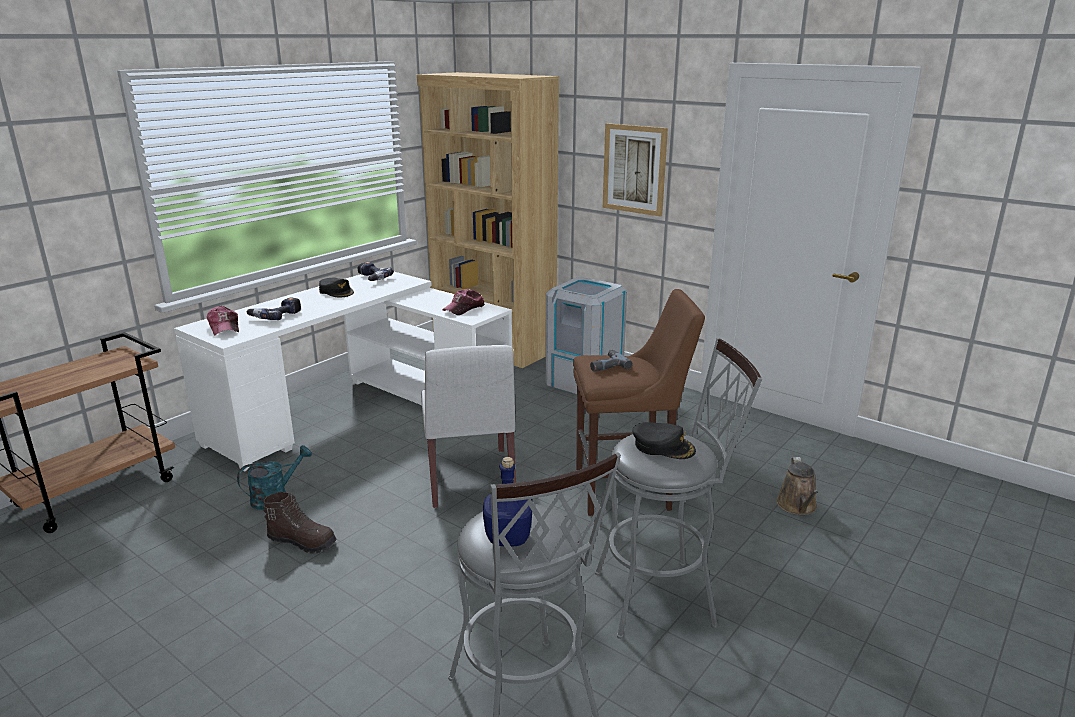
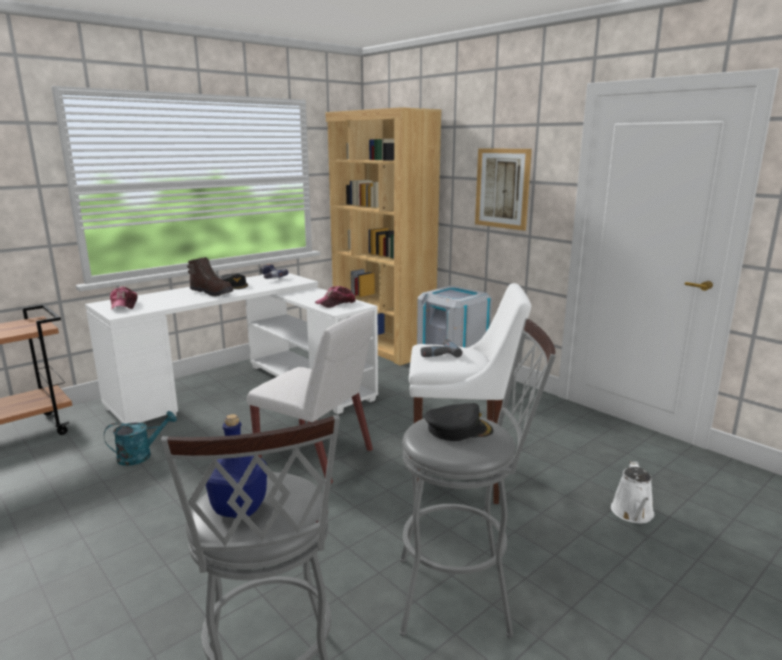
camera: 10 degrees right, 5 degrees down
power drill [246,297,301,320] -> none
brown boot [263,492,336,554] -> brown boot moved to [187,257,233,297]
white chair [421,345,516,508] -> white chair turned 60 degrees counterclockwise [247,310,374,484]
brown stool [573,289,705,516] -> white stool [409,283,531,504]
black cap [632,422,696,459] -> black cap turned 45 degrees counterclockwise [424,403,493,441]
brown watering can [776,457,818,515] -> white watering can [611,461,655,523]

